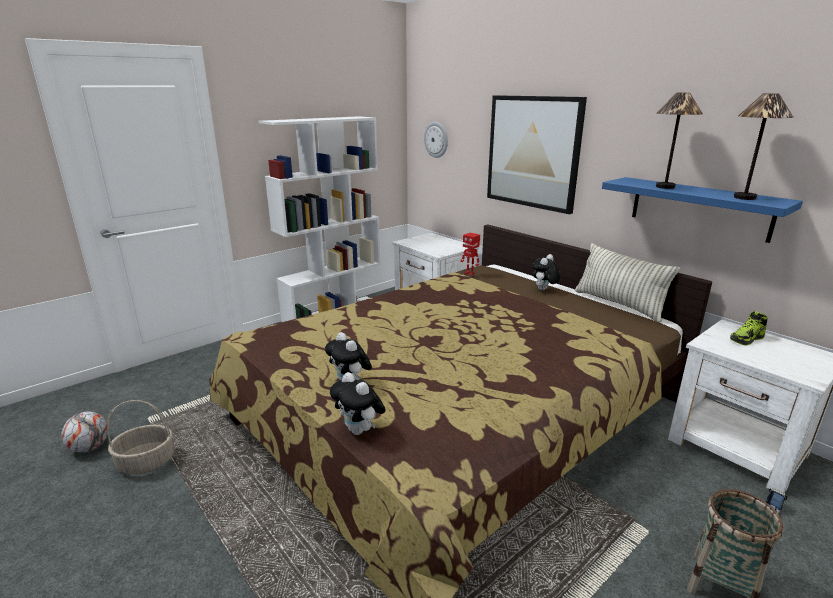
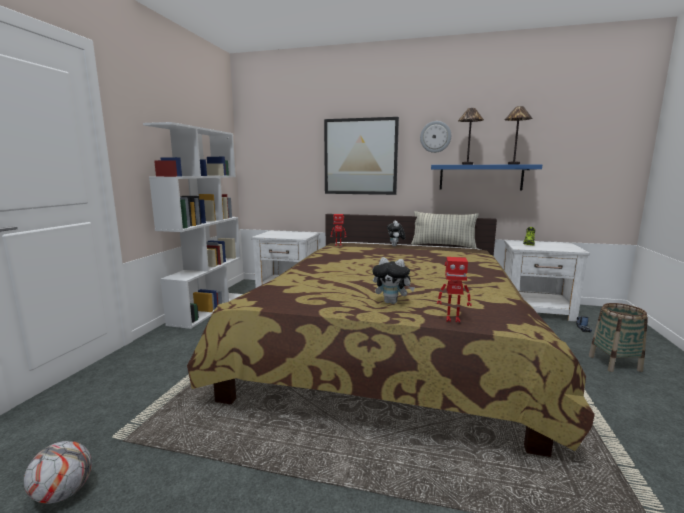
camera: 35 degrees left, 10 degrees down
basket [107,400,174,475] -> none
plush toy [330,372,386,435] -> toy robot [437,257,472,322]
wall clock [424,122,448,158] -> wall clock moved to [420,121,451,153]

